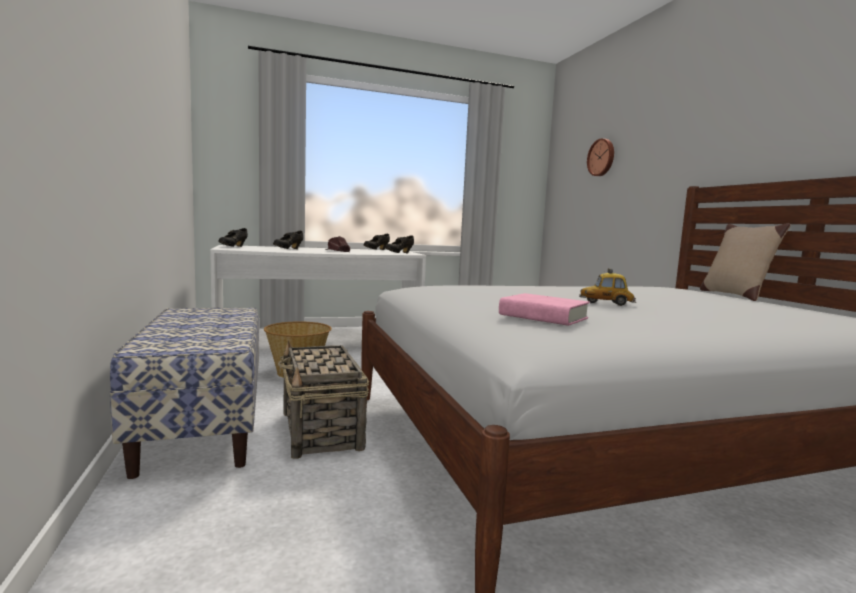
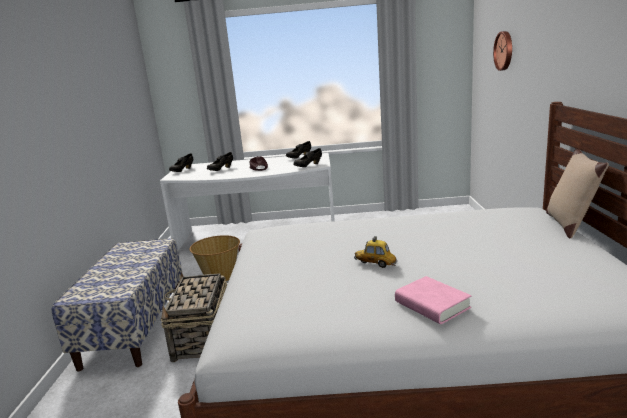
camera: 20 degrees right, 10 degrees up
pink book [499,293,590,326] -> pink book moved to [395,276,471,324]

